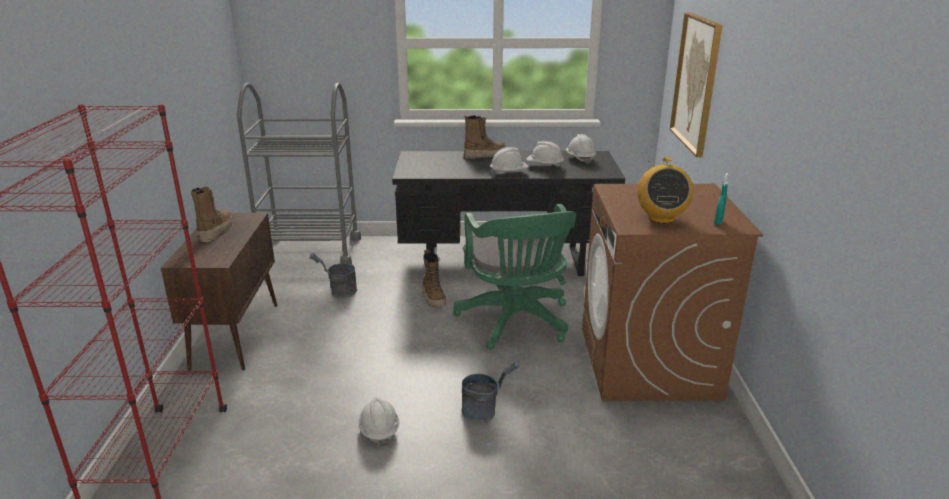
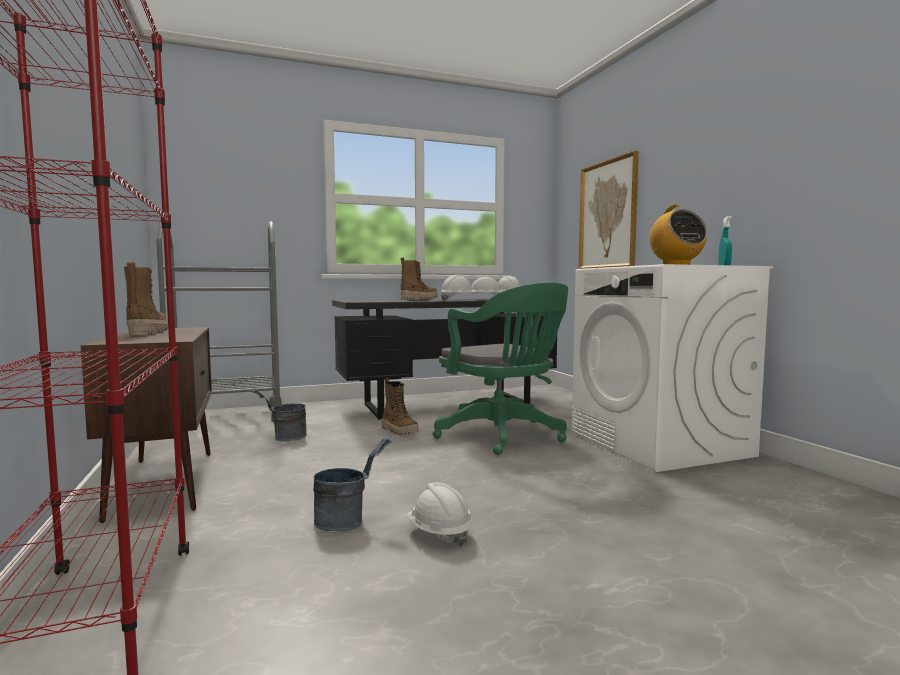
camera: 20 degrees left, 20 degrees down
grey bucket [462,360,520,423] -> grey bucket moved to [313,436,392,532]
brown washing machine [582,184,763,401] -> white washing machine [572,264,773,472]

